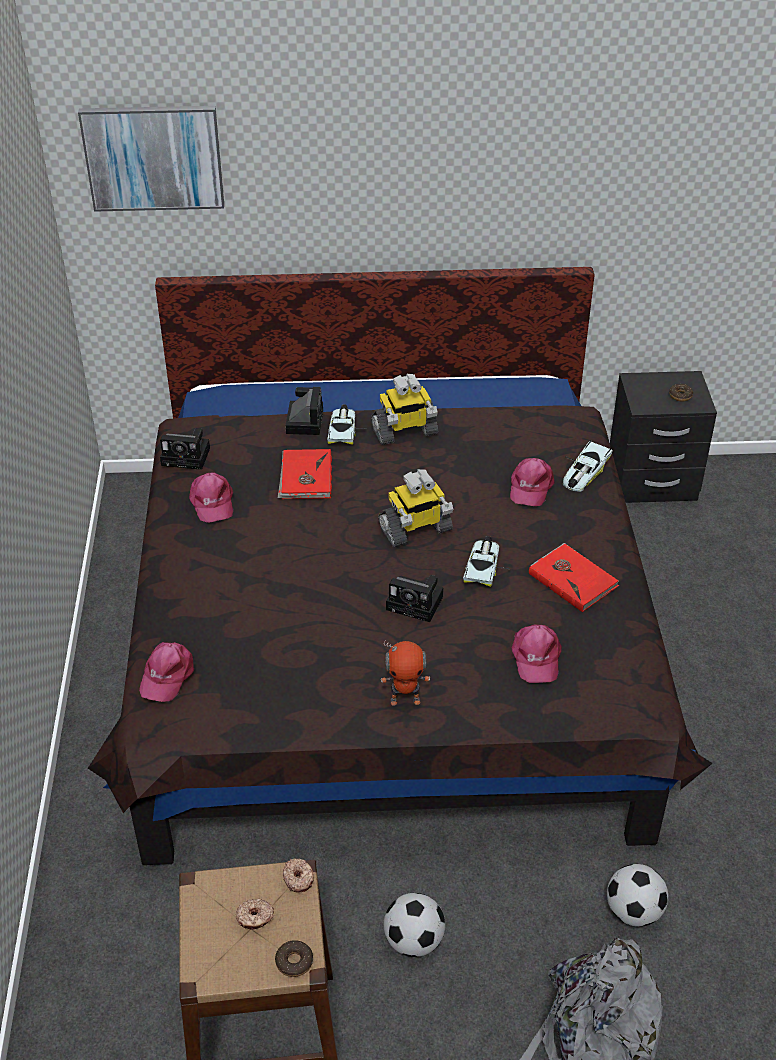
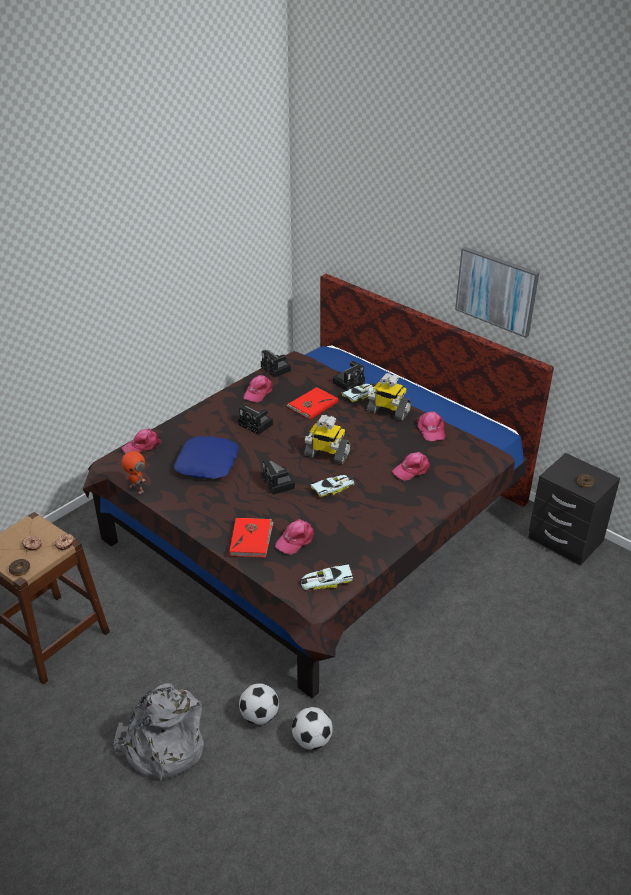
camera: 45 degrees right, 5 degrees down
picture [78,106,224,212] -> picture moved to [455,247,539,338]
toy robot [381,640,430,706] -> toy robot moved to [121,444,145,494]
football [384,893,445,957] -> football moved to [292,707,333,750]
red book [529,543,619,612] -> red book moved to [229,518,274,558]
toy car [562,441,613,492] -> toy car moved to [301,563,353,590]
none -> blue pillow [174,436,239,479]
none -> camera [238,406,273,435]
none -> pink cap [417,411,445,441]

